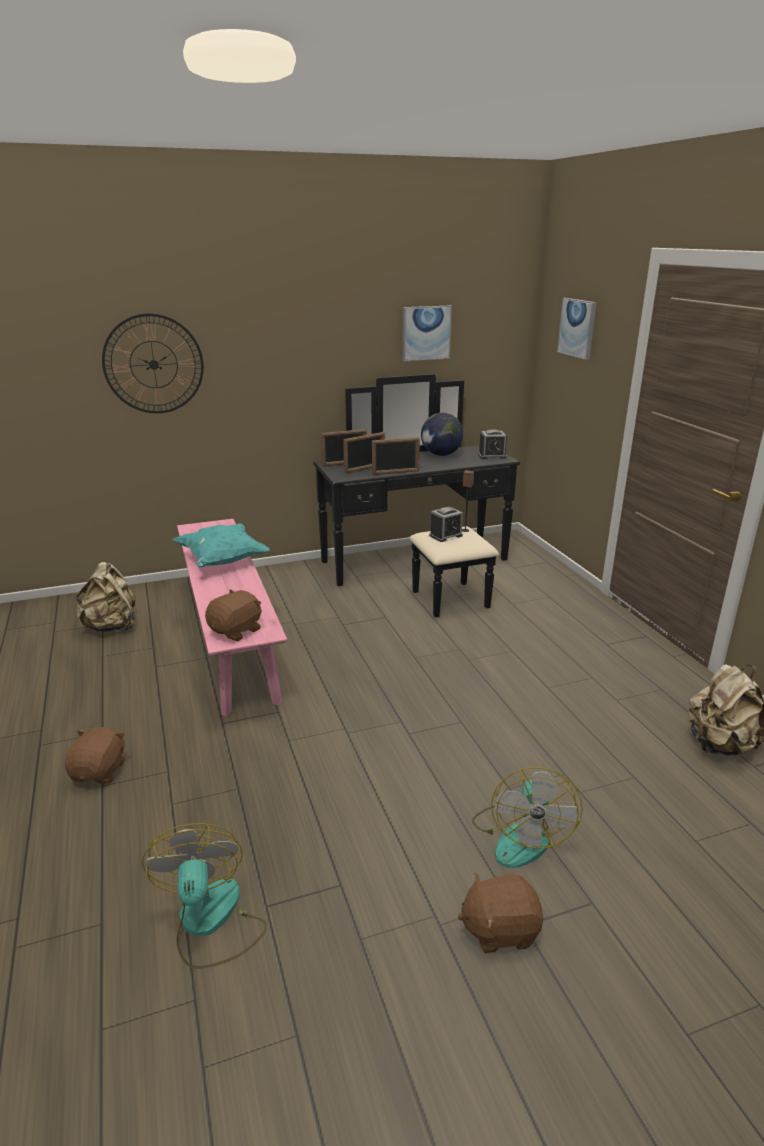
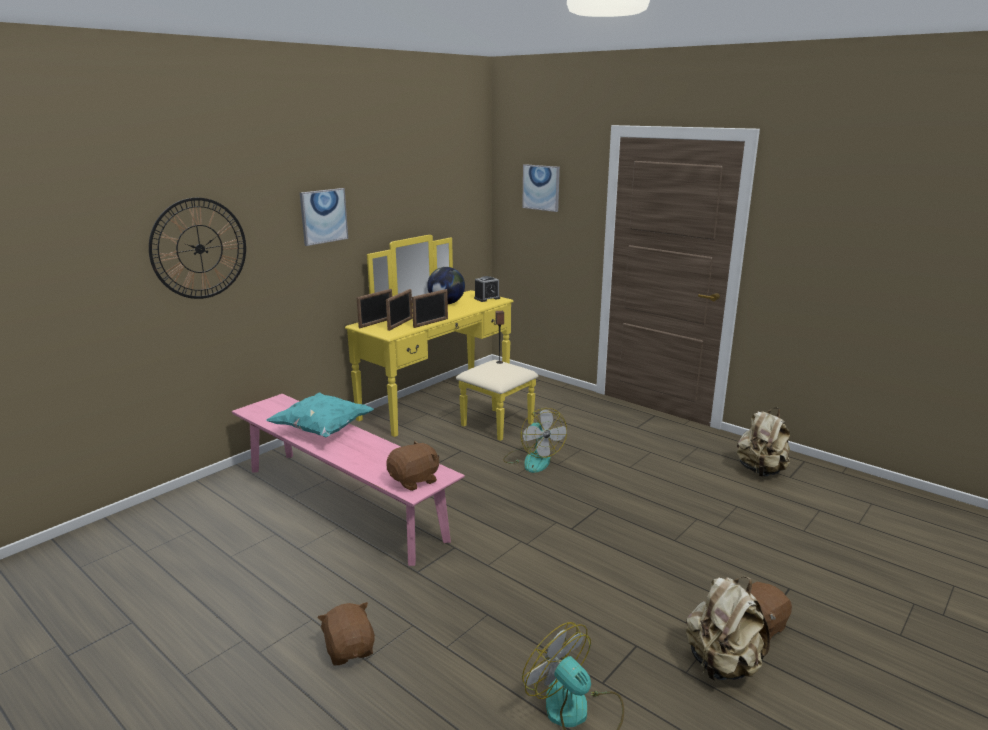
camera: 30 degrees left, 5 degrees down
beige backpack [74,562,136,632] -> beige backpack moved to [686,577,770,681]
brown plush toy [205,589,262,641] -> brown plush toy turned 45 degrees clockwise [386,441,439,491]
black dresser [313,374,520,618] -> yellow dresser [345,235,538,441]
picture [402,305,452,361] -> picture moved to [300,188,348,246]
alarm clock [429,507,463,542] -> none
fan [472,767,583,868] -> fan moved to [503,408,567,473]

